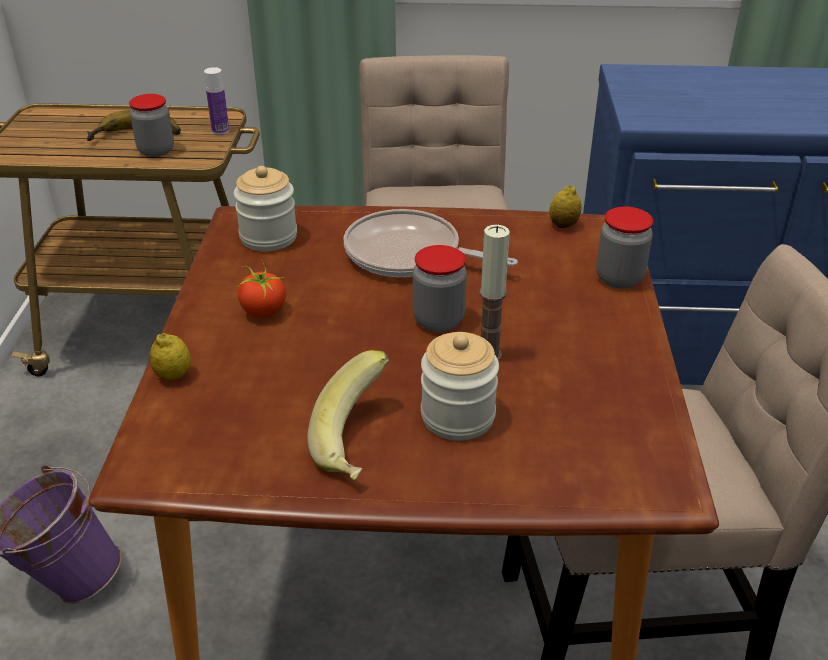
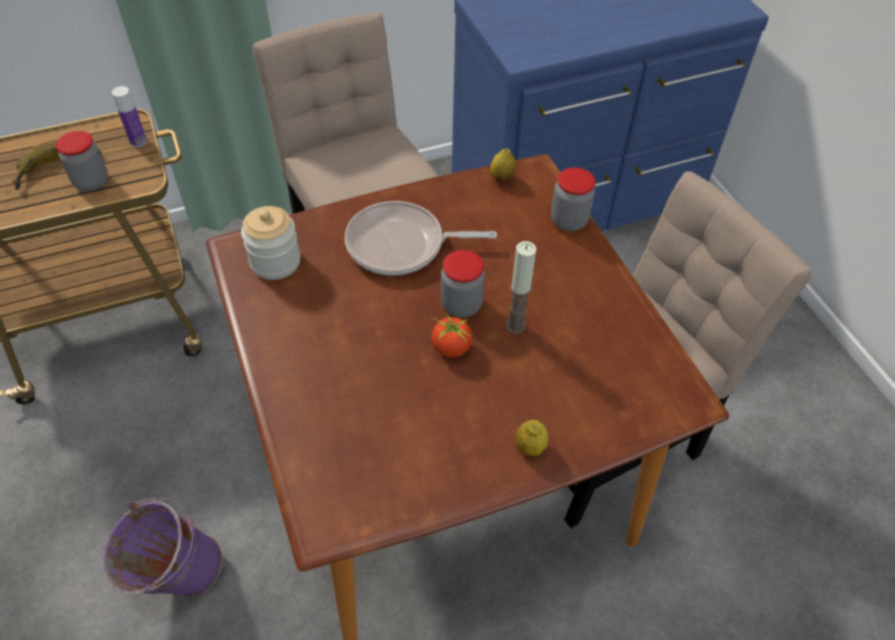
camera: 25 degrees left, 15 degrees up
lemon [150,333,191,381] -> lemon moved to [515,420,549,456]
tomato [238,260,286,318] -> tomato moved to [431,308,472,358]
banana [307,350,389,480] -> none
jar [421,332,499,440] -> none

